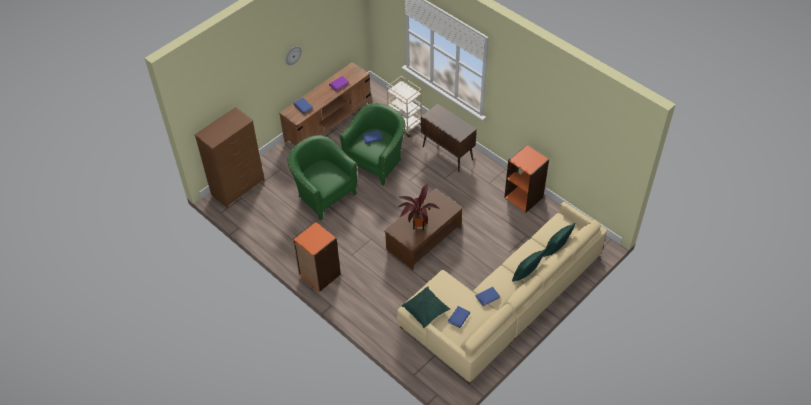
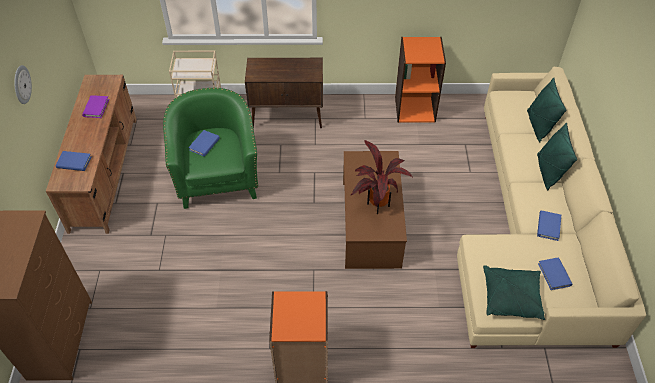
camera: 45 degrees left, 0 degrees up
green armchair [288,135,358,221] -> none

